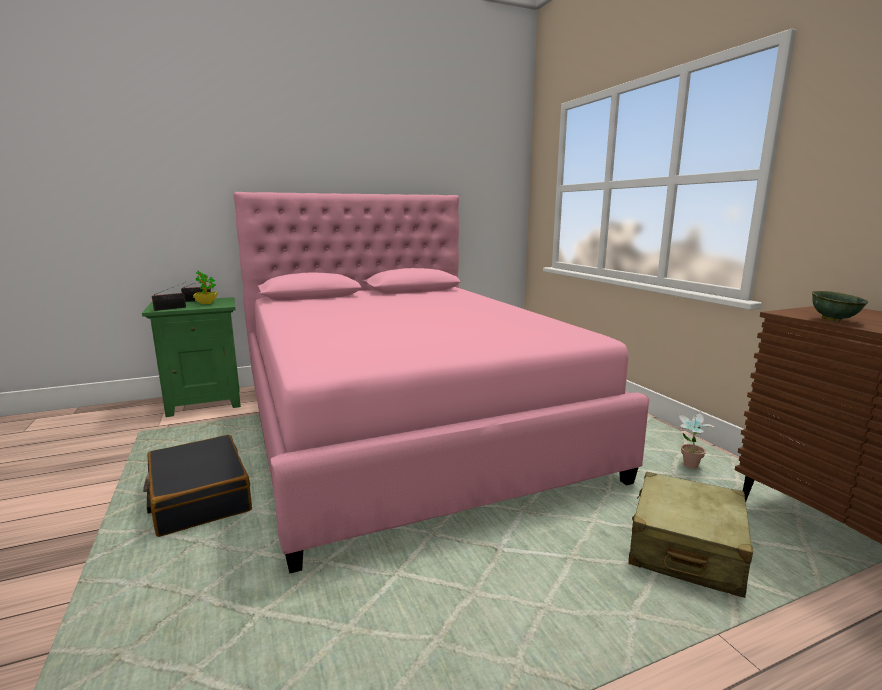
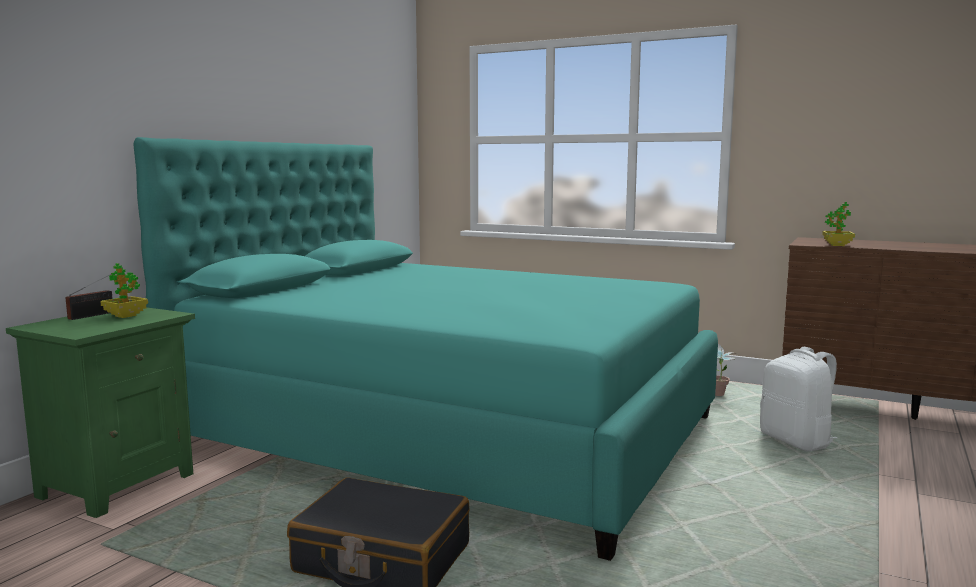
camera: 40 degrees left, 5 degrees down
radio [152,282,186,311] -> none
pink bed [234,192,650,573] -> turquoise bed [134,137,718,561]
beige suitcase [629,472,753,598] -> white backpack [760,347,837,451]
green bowl [812,291,868,322] -> potted plant [822,202,855,246]

